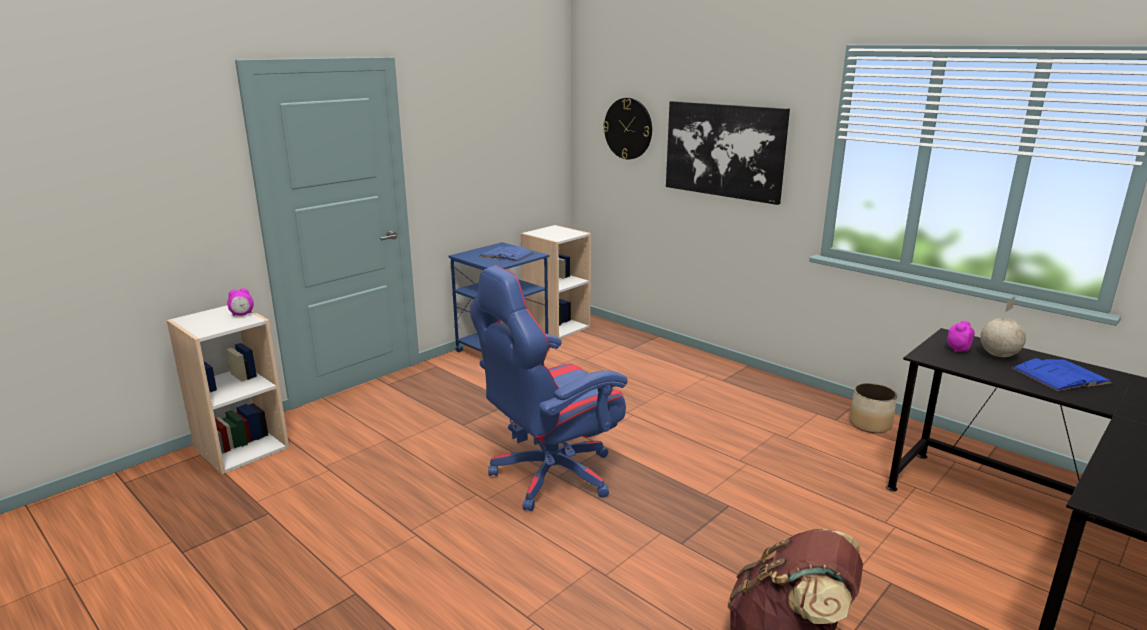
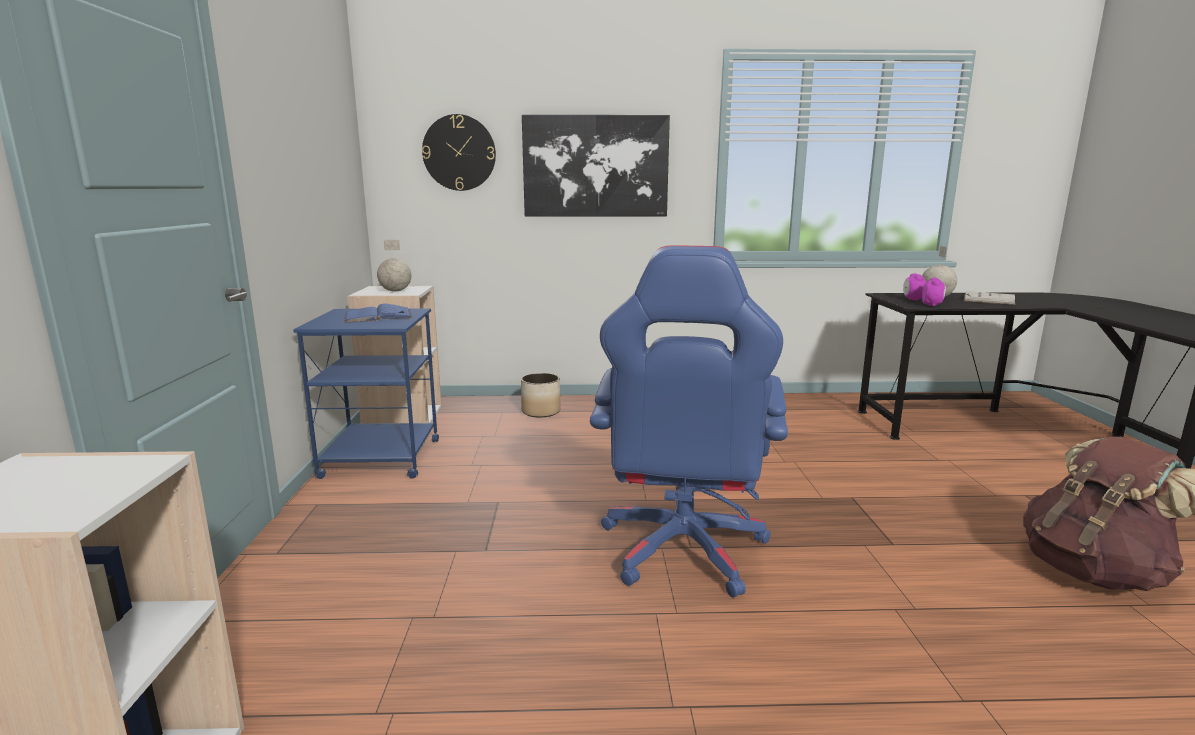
camera: 45 degrees left, 5 degrees down
alarm clock [227,288,254,316] -> alarm clock moved to [922,278,946,307]
planter [849,383,897,433] -> planter moved to [521,373,561,417]
blue book [1012,358,1113,391] -> white book [964,291,1015,305]
none -> globe [377,240,411,292]

